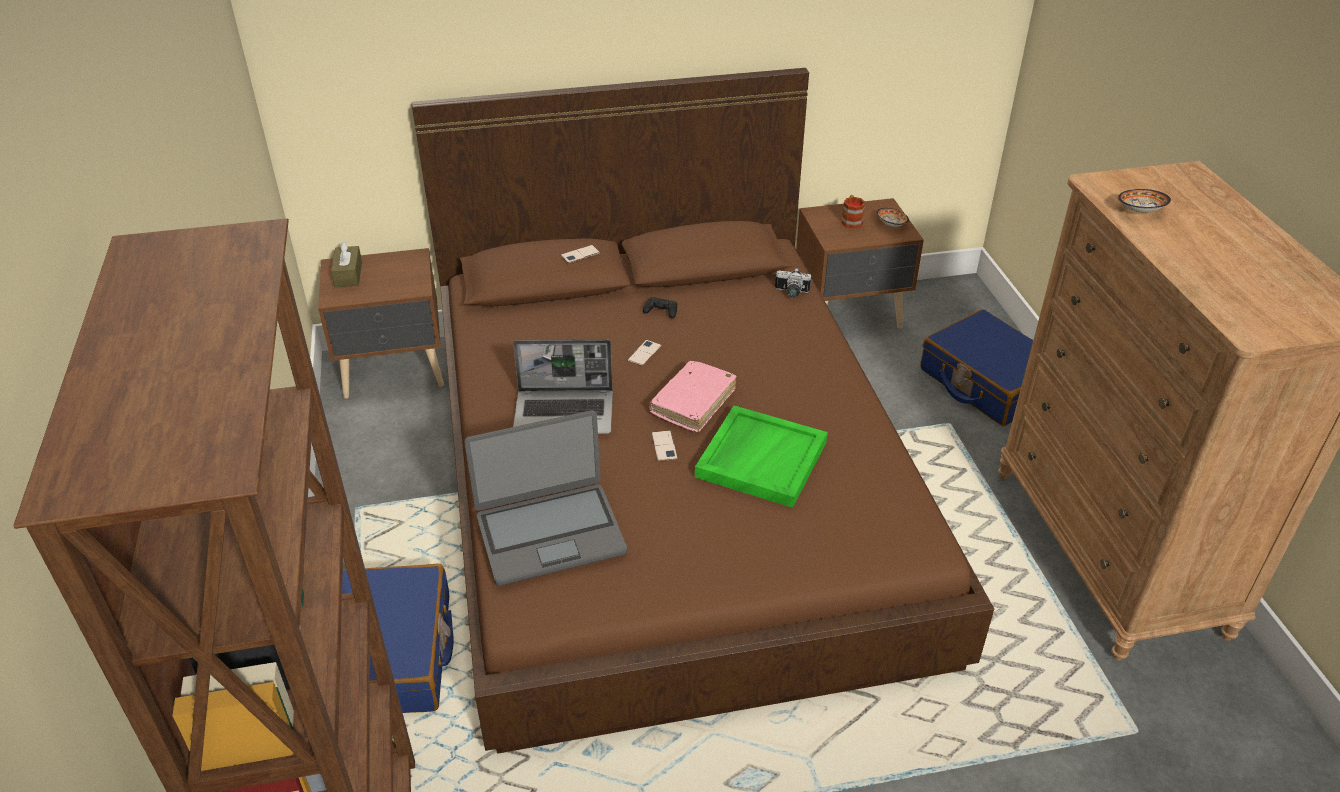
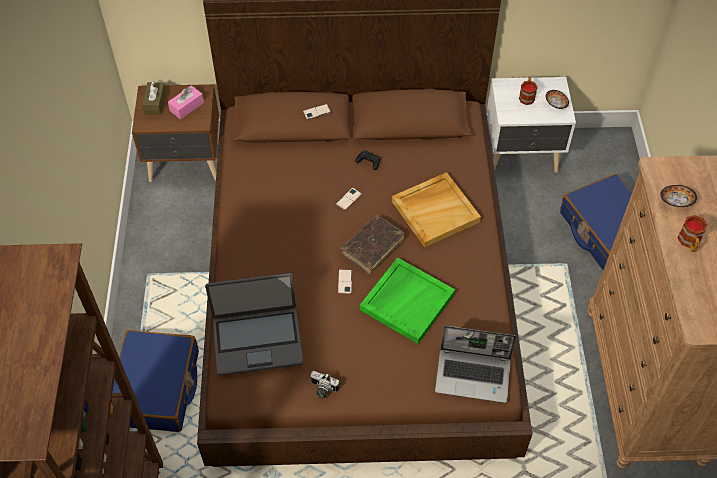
camera: 10 degrees right, 15 degrees up
laptop [513,340,613,434] -> laptop moved to [435,326,517,403]
pink book [649,361,737,432] -> brown book [340,215,405,274]
camera [775,268,811,298] -> camera moved to [310,371,339,399]
brown nightstand [796,198,924,329] -> white nightstand [487,77,576,173]
none -> pink tissue box [168,85,204,119]
none -> beige tray [392,172,481,248]
none -> mug [678,215,707,252]

